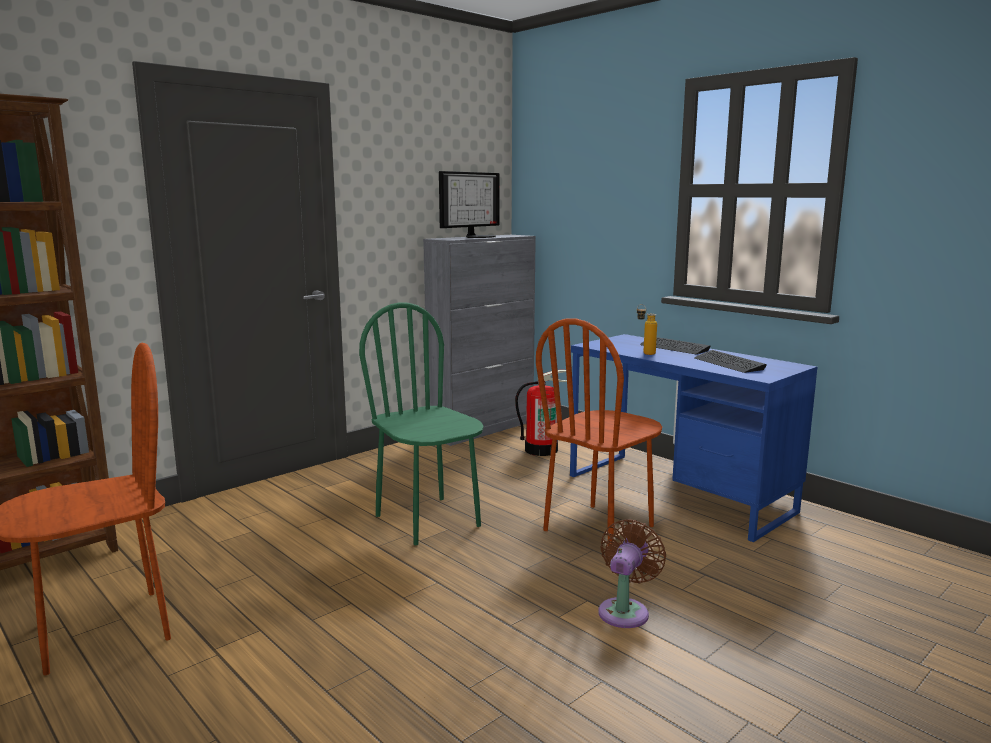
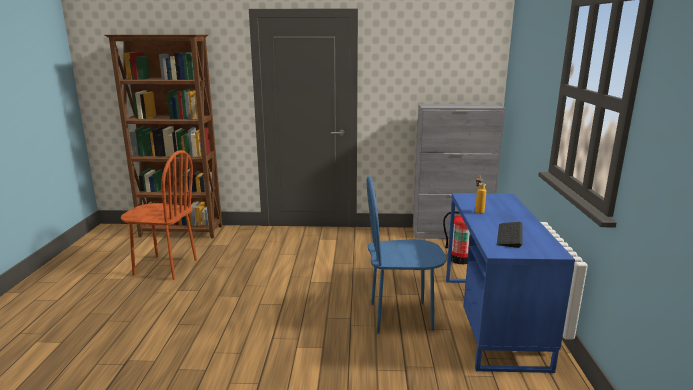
camera: 45 degrees right, 5 degrees up
green chair [359,302,484,545] -> none
monitor [439,171,499,238] -> none
brown chair [536,318,662,546] -> blue chair [367,176,447,334]
brown fan [598,519,666,628] -> none
keyboard [640,337,710,354] -> none

